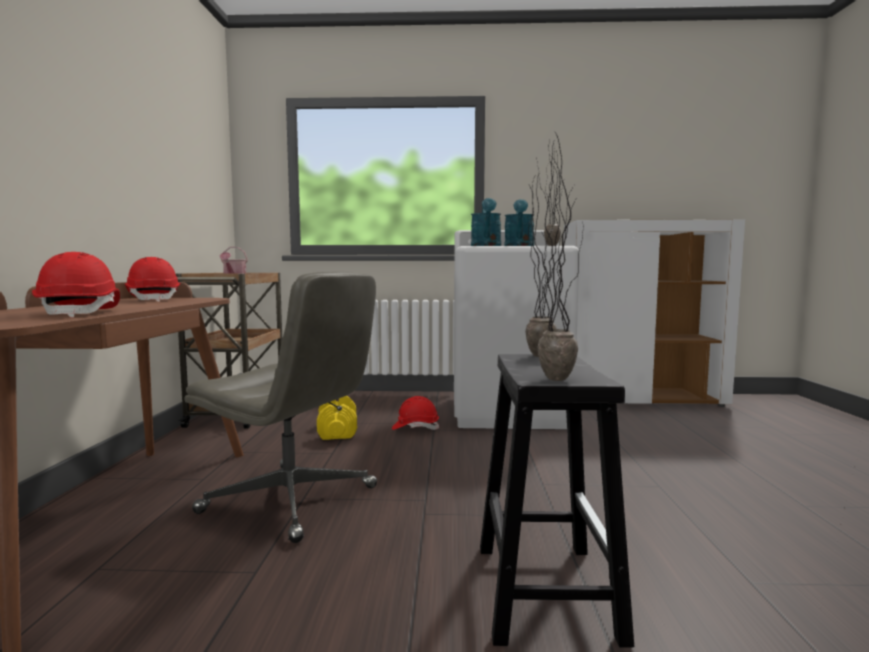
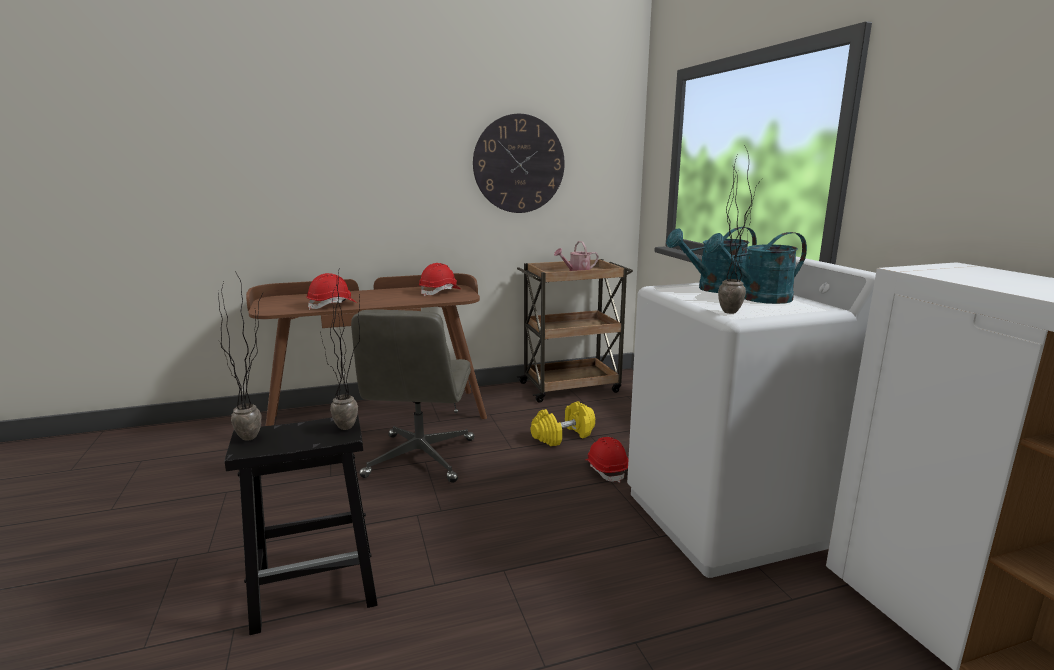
camera: 70 degrees right, 10 degrees up
none -> wall clock [473,114,565,213]

